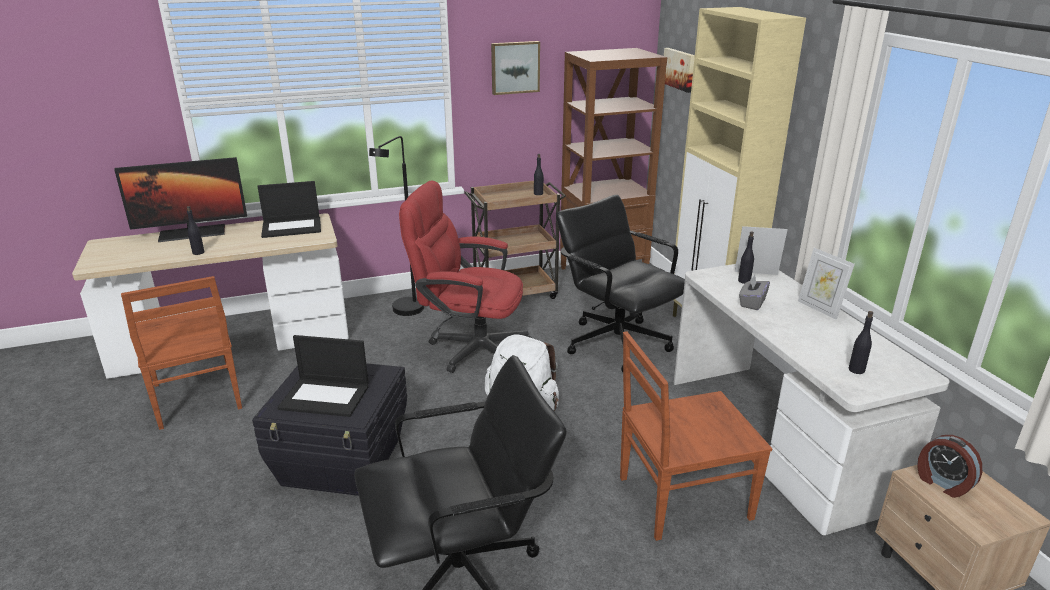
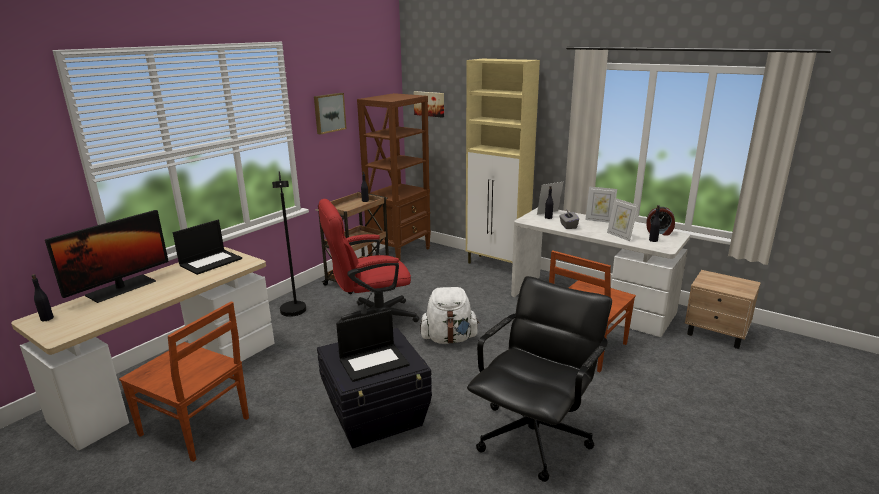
camera: 35 degrees left, 5 degrees down
black bottle [187,206,205,255] -> black bottle moved to [31,274,54,321]
black office chair [556,195,685,372] -> none
alarm clock [917,435,982,498] -> alarm clock moved to [646,207,675,236]
none -> picture frame [607,198,638,241]

